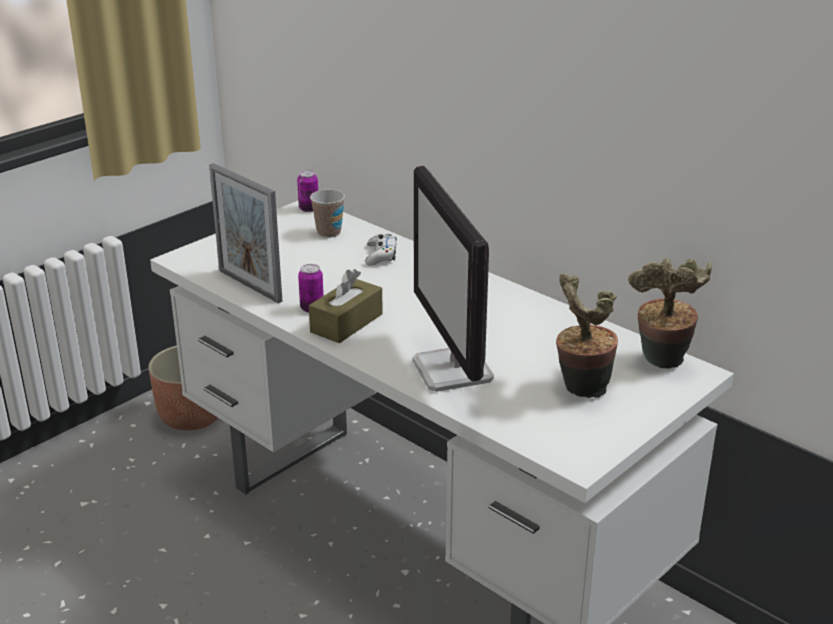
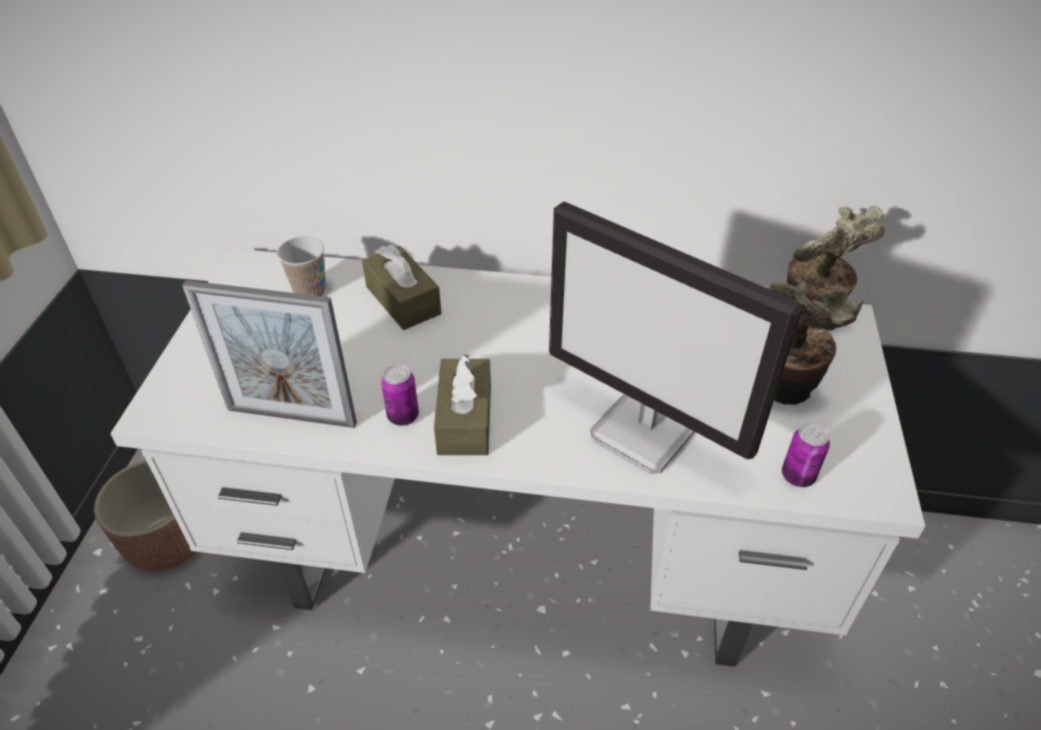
camera: 35 degrees left, 15 degrees up
can [297,170,318,212] -> can moved to [782,423,830,487]
white game controller [365,233,397,266] -> brown tissue box [362,245,442,330]

